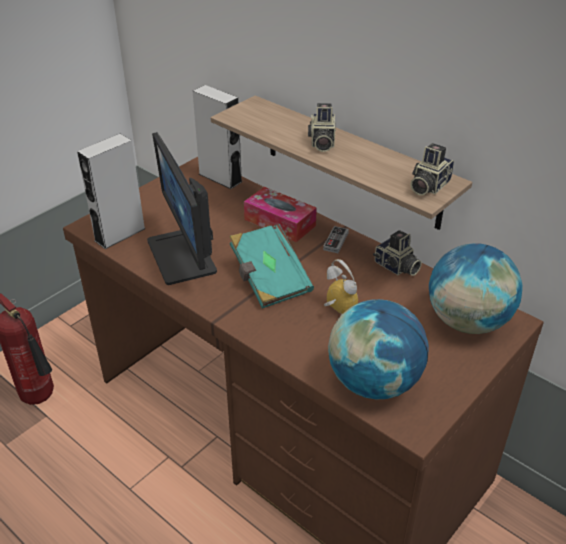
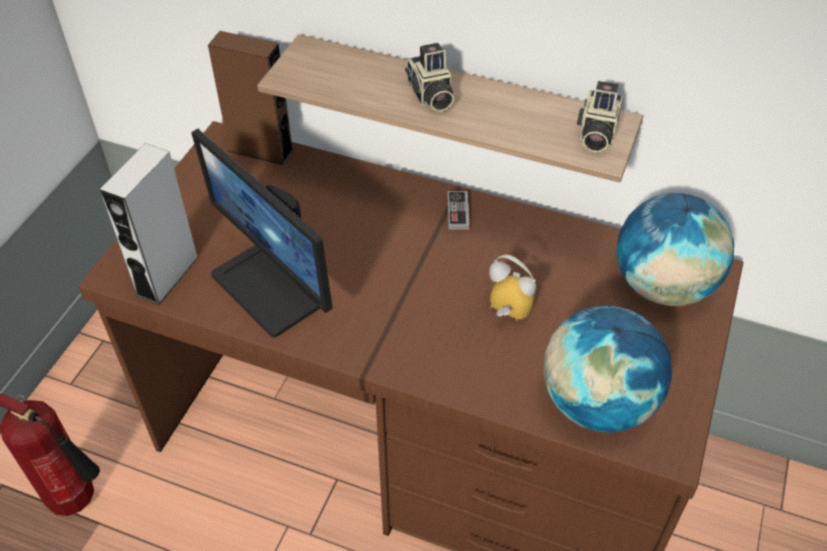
camera: 20 degrees left, 10 degrees up
grey speaker [193,85,242,189] -> brown speaker [208,31,294,165]
turquoise book [230,223,314,308] -> none
tissue box [244,187,317,242] -> none
camera [373,230,422,276] -> none

